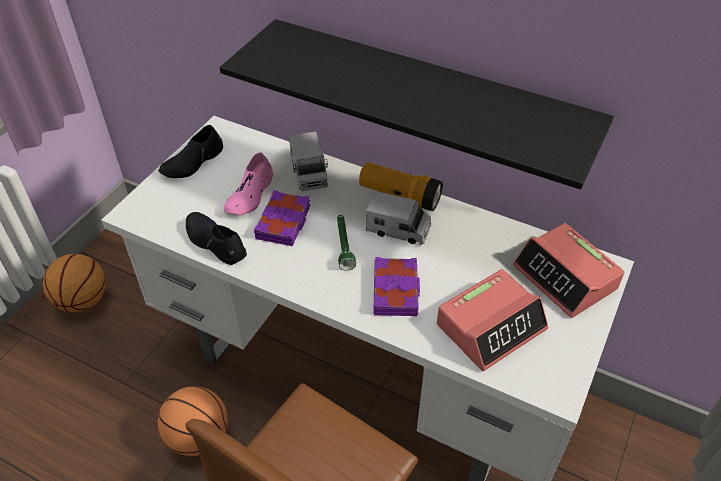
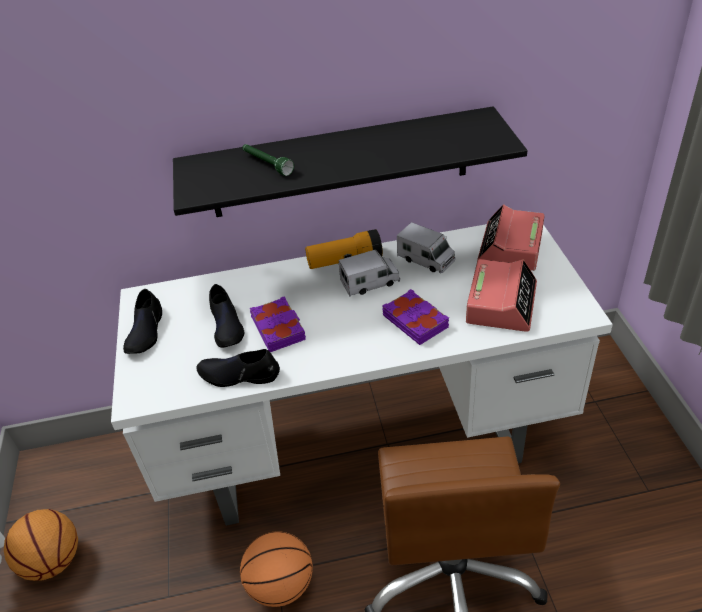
camera: 35 degrees left, 5 degrees down
pink shoe [224,152,273,215] -> black shoe [209,284,244,348]
toy truck [289,131,328,191] -> toy truck moved to [397,222,455,273]
green flashlight [337,215,356,271] -> green flashlight moved to [242,144,294,176]
alarm clock [513,223,625,318] -> alarm clock turned 90 degrees clockwise [477,204,545,271]

